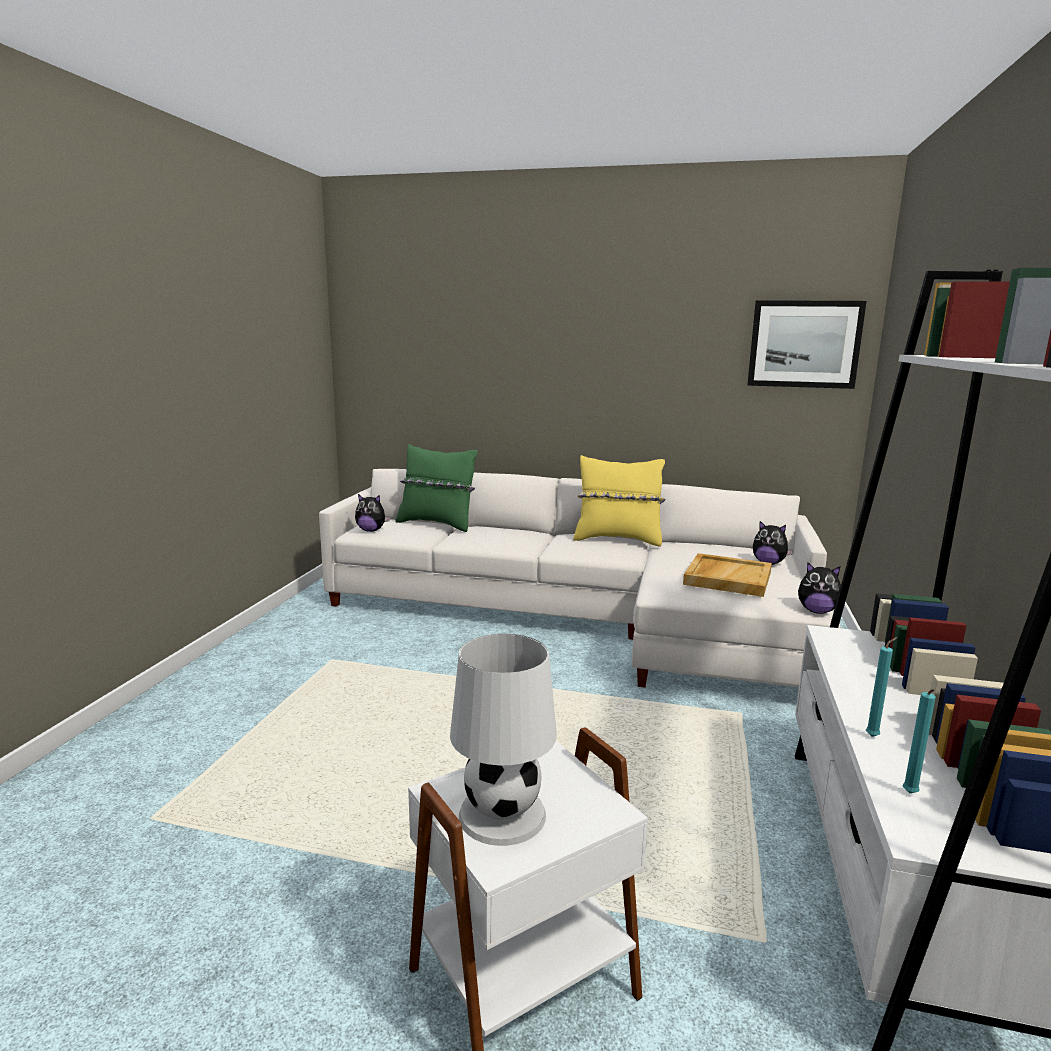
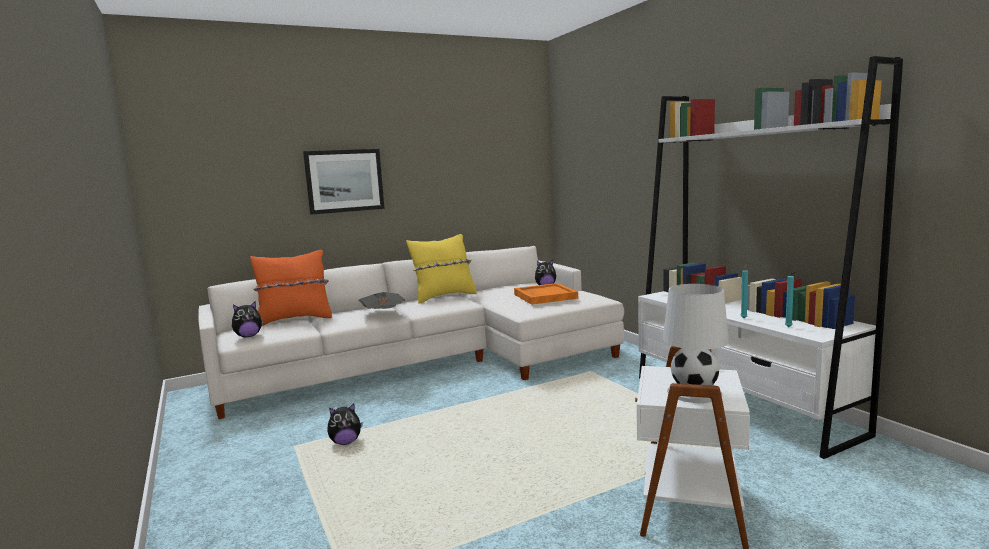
camera: 40 degrees left, 5 degrees down
green pillow [395,444,478,532] -> orange pillow [250,250,332,326]
beige tray [683,553,772,597] -> orange tray [514,283,578,305]
picture [747,300,867,389] -> picture moved to [303,149,385,215]
plush toy [798,562,841,614] -> plush toy moved to [327,404,363,445]
none -> newspaper [358,292,405,309]

